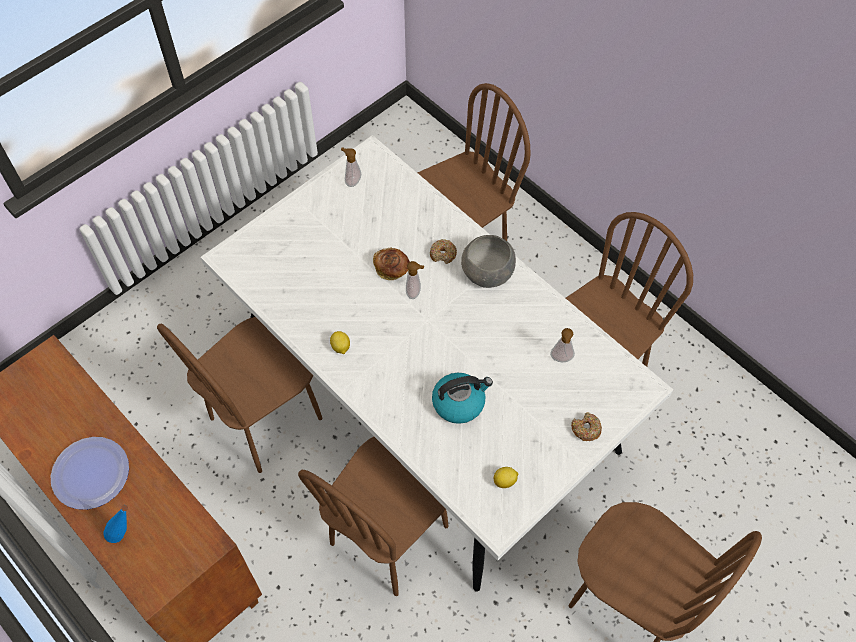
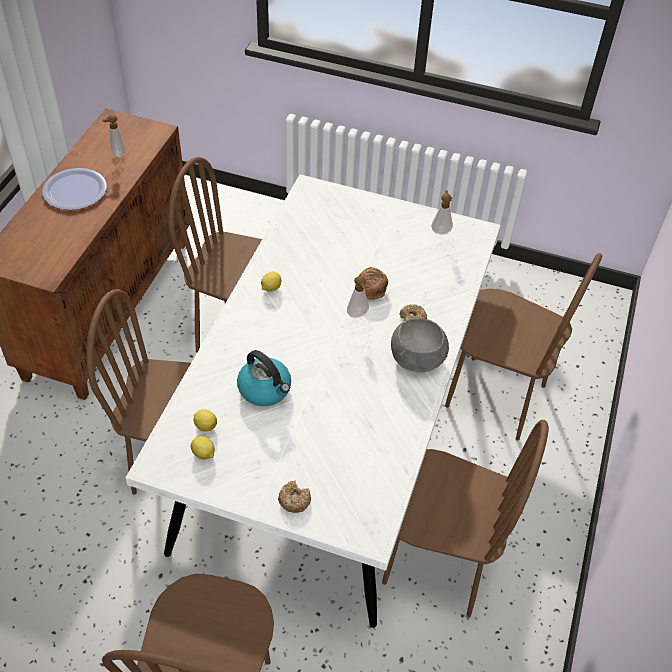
camera: 60 degrees right, 10 degrees down
blue bottle [103,505,128,543] -> none
soap dispenser [550,328,575,362] -> soap dispenser moved to [102,115,125,157]
none -> lemon [193,409,217,432]

